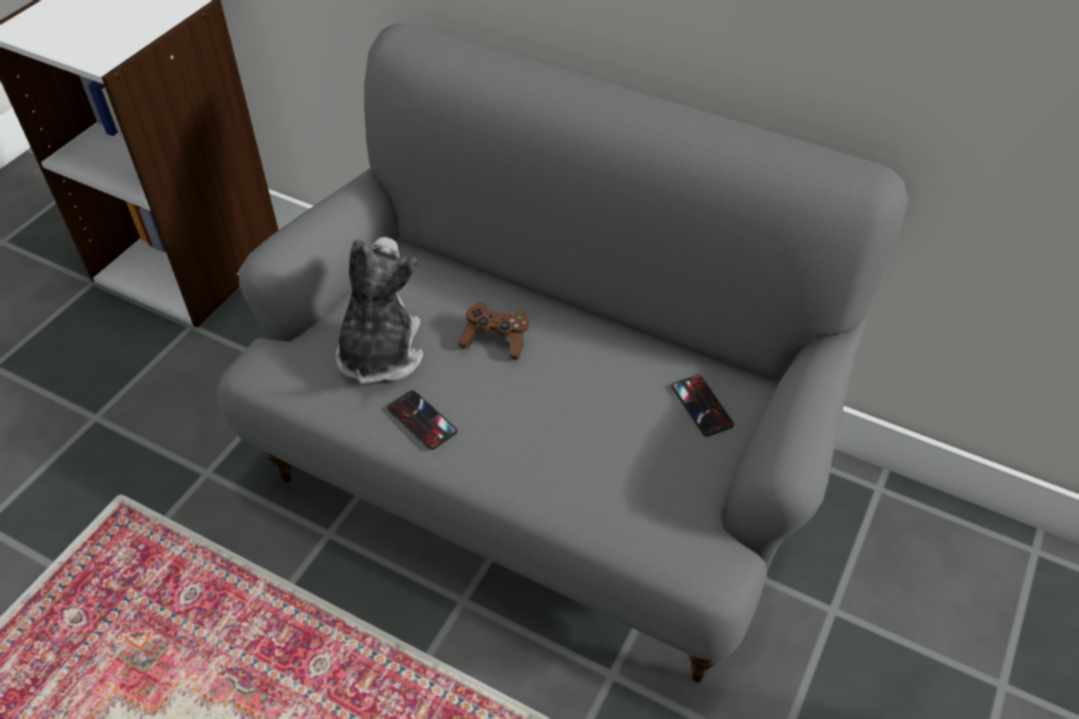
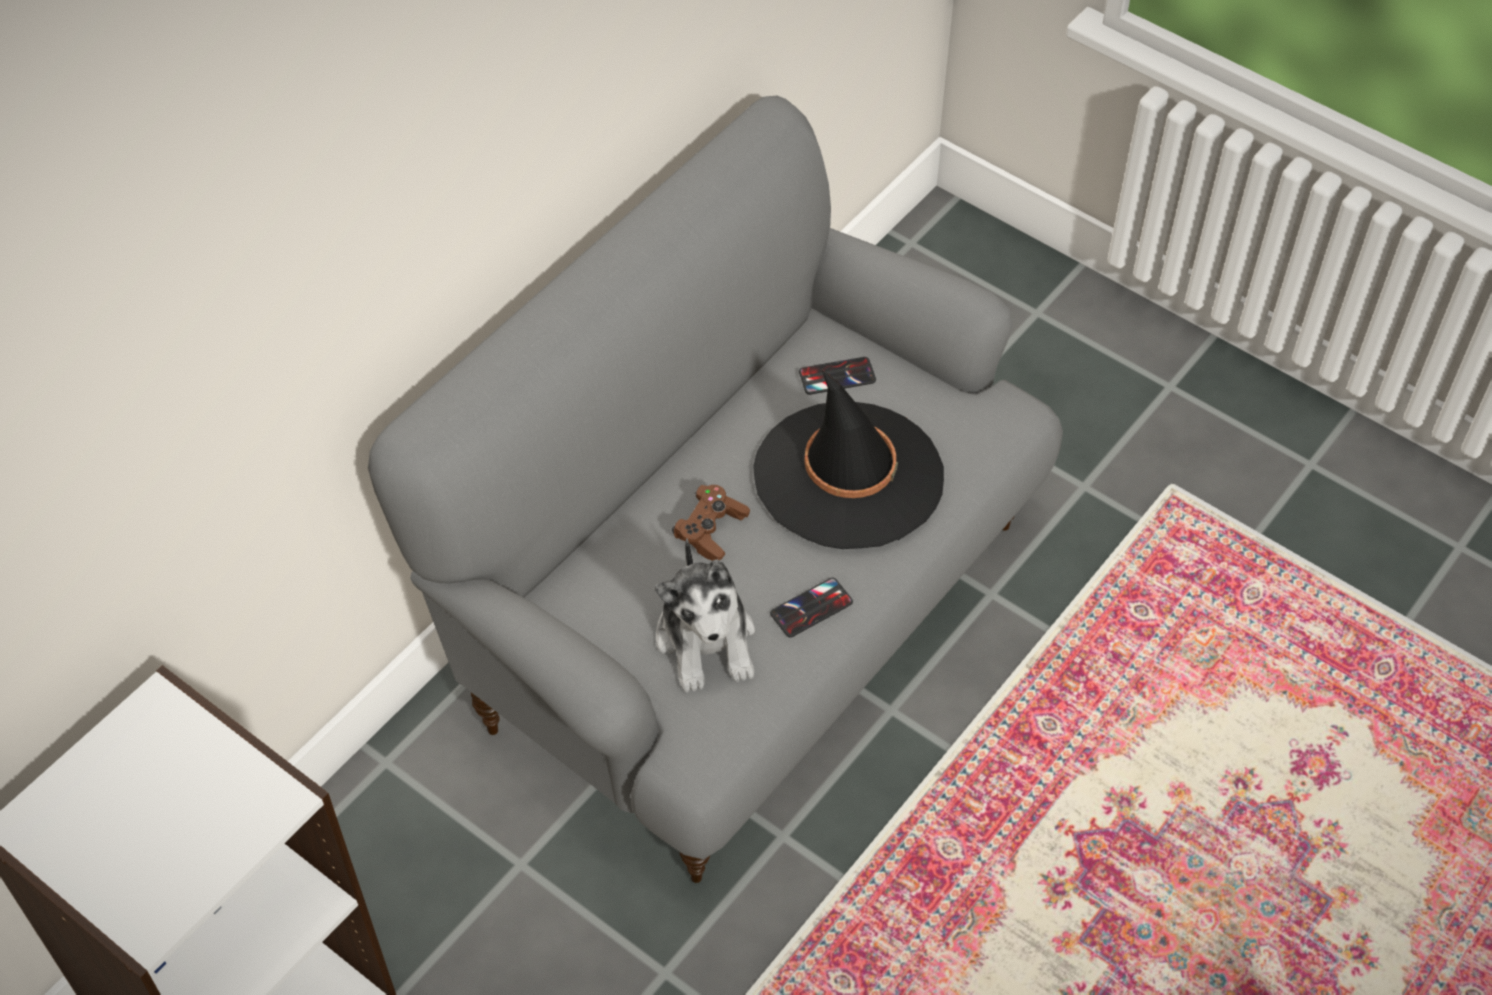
camera: 80 degrees left, 5 degrees up
plush toy [336,237,423,384] -> plush toy turned 120 degrees counterclockwise [655,538,755,693]
none -> black hat [753,370,944,549]

